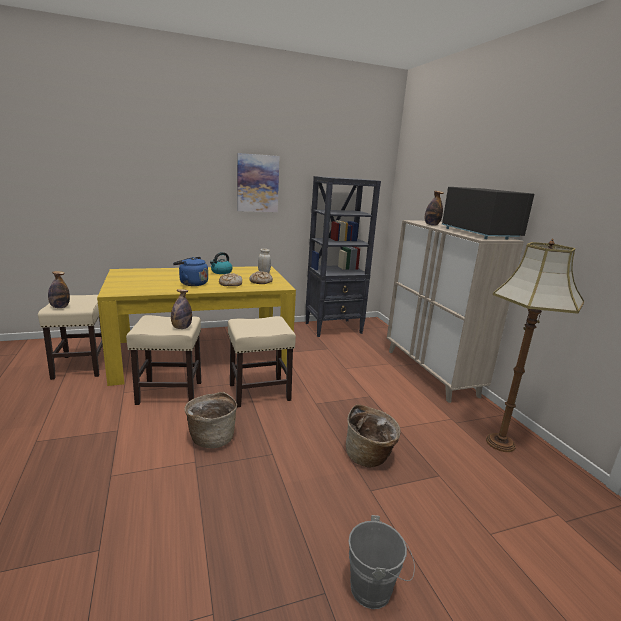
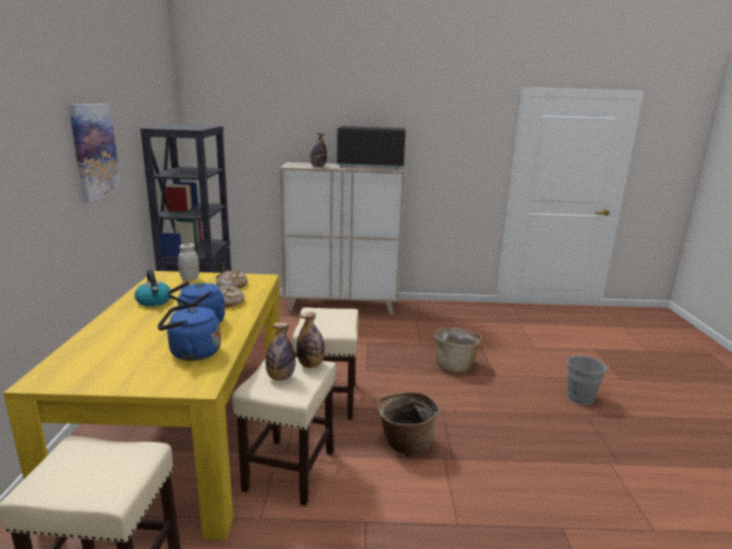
camera: 70 degrees left, 0 degrees up
bottle [48,271,70,308] -> bottle moved to [265,322,296,381]
floor lamp [486,238,584,452] -> none
none -> blue kettle [158,303,221,361]

